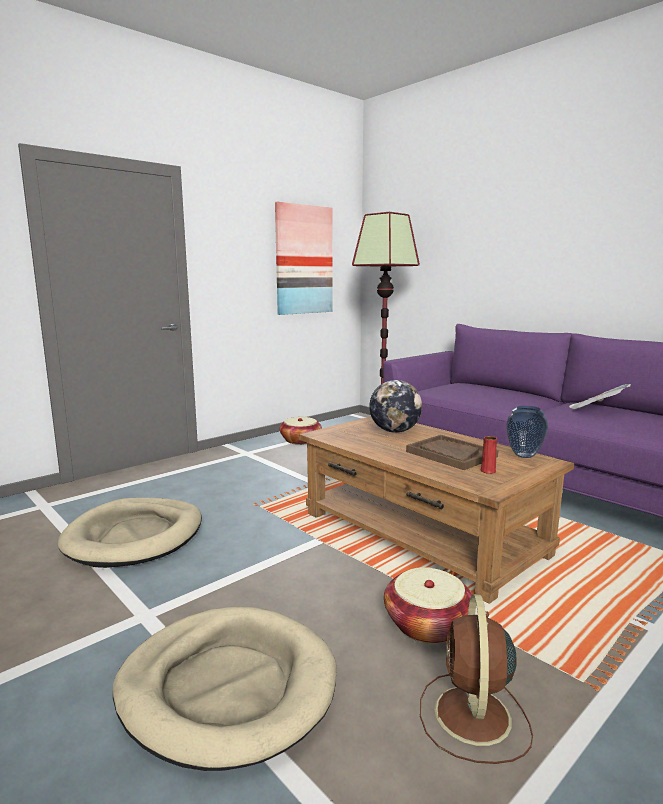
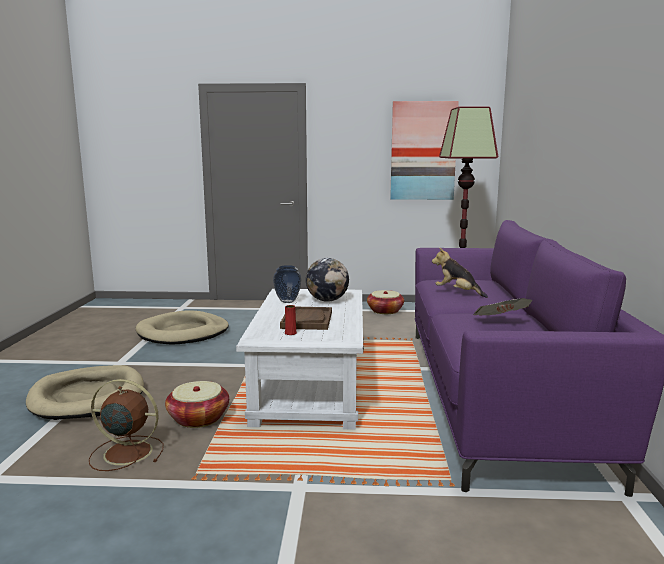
camera: 45 degrees right, 0 degrees up
brown coffee table [299,416,574,604] -> white coffee table [236,289,364,430]
brown fan [420,594,533,764] -> brown fan turned 45 degrees clockwise [89,379,164,471]
vase [506,406,548,458] -> vase moved to [273,265,302,303]
none -> plush toy [432,248,488,298]

